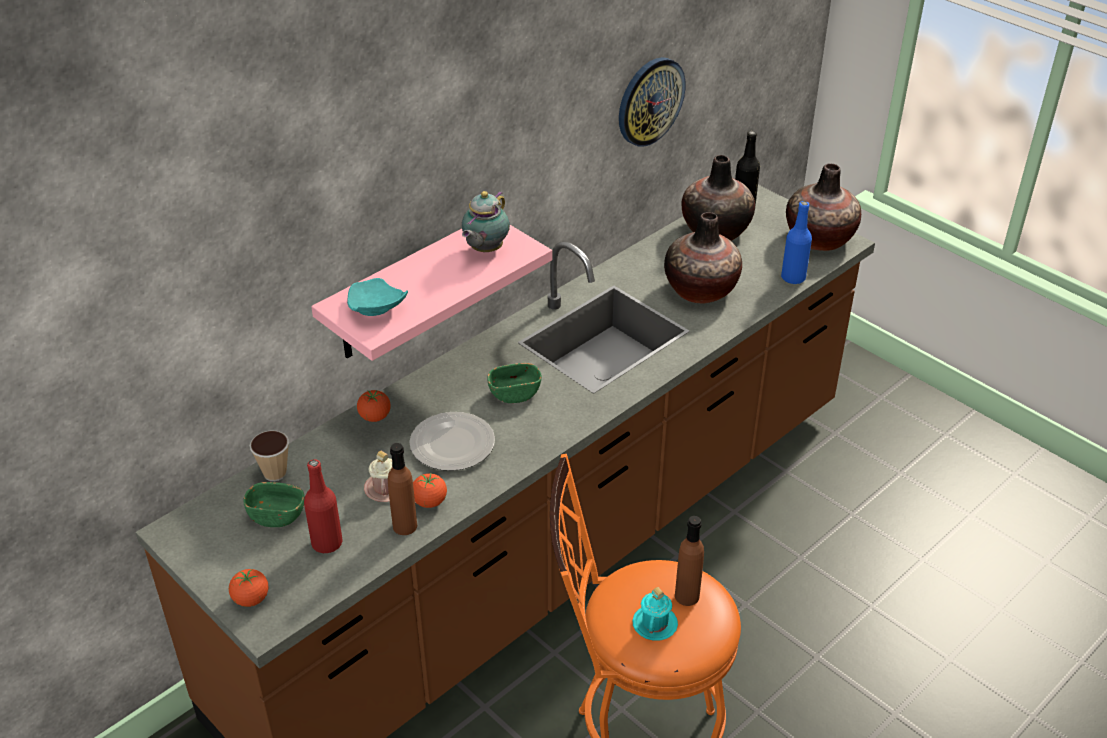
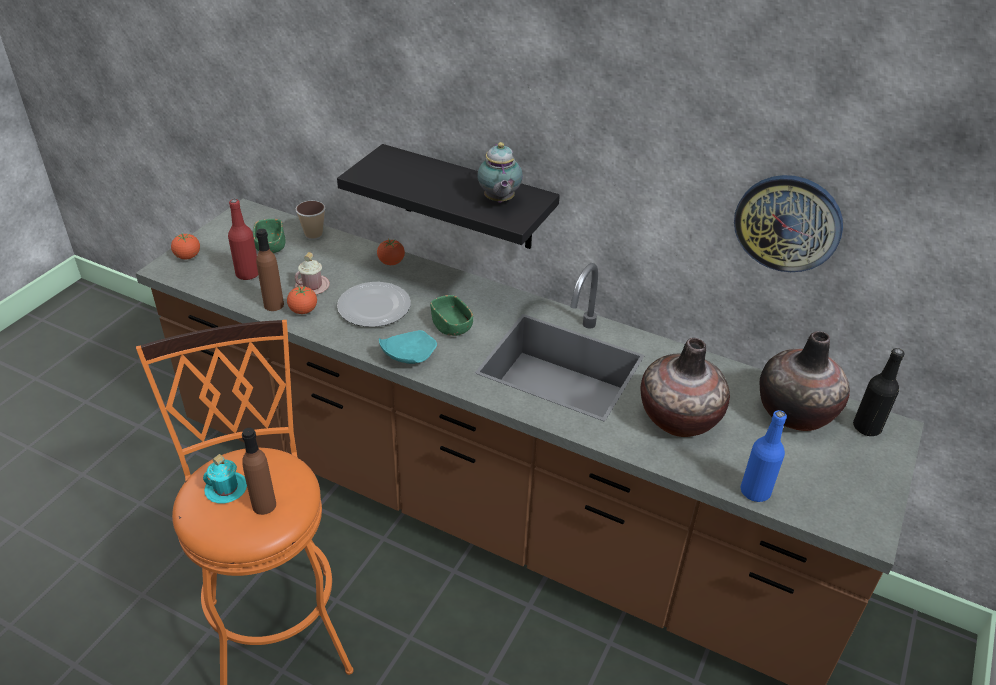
camera: 70 degrees right, 0 degrees up
pink shelf [311,225,552,361] -> black shelf [337,144,560,249]
turquoise plate [347,278,408,316] -> turquoise plate moved to [379,330,437,364]
teapot [462,191,510,253] -> teapot turned 105 degrees counterclockwise [477,142,523,203]
vase [786,163,861,251] -> none

